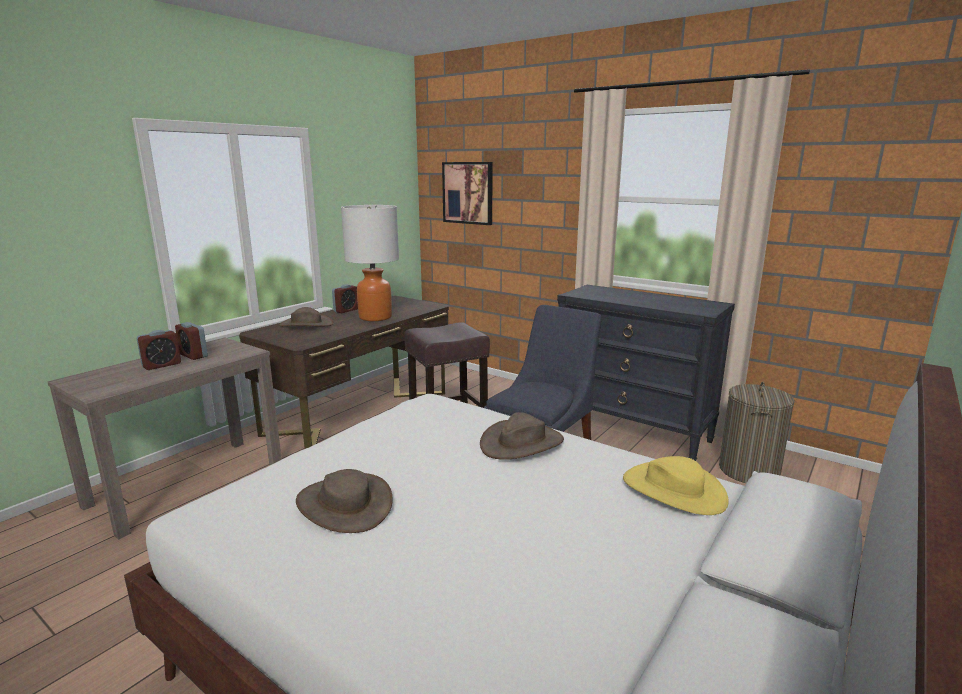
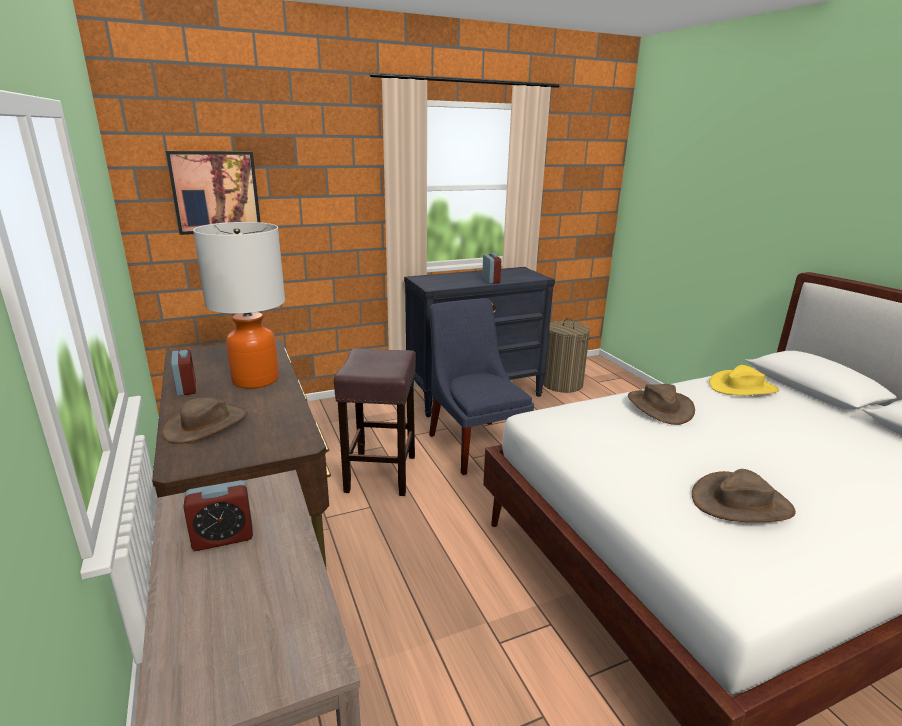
camera: 60 degrees left, 5 degrees up
alarm clock [136,330,181,370] -> alarm clock moved to [482,253,501,284]

